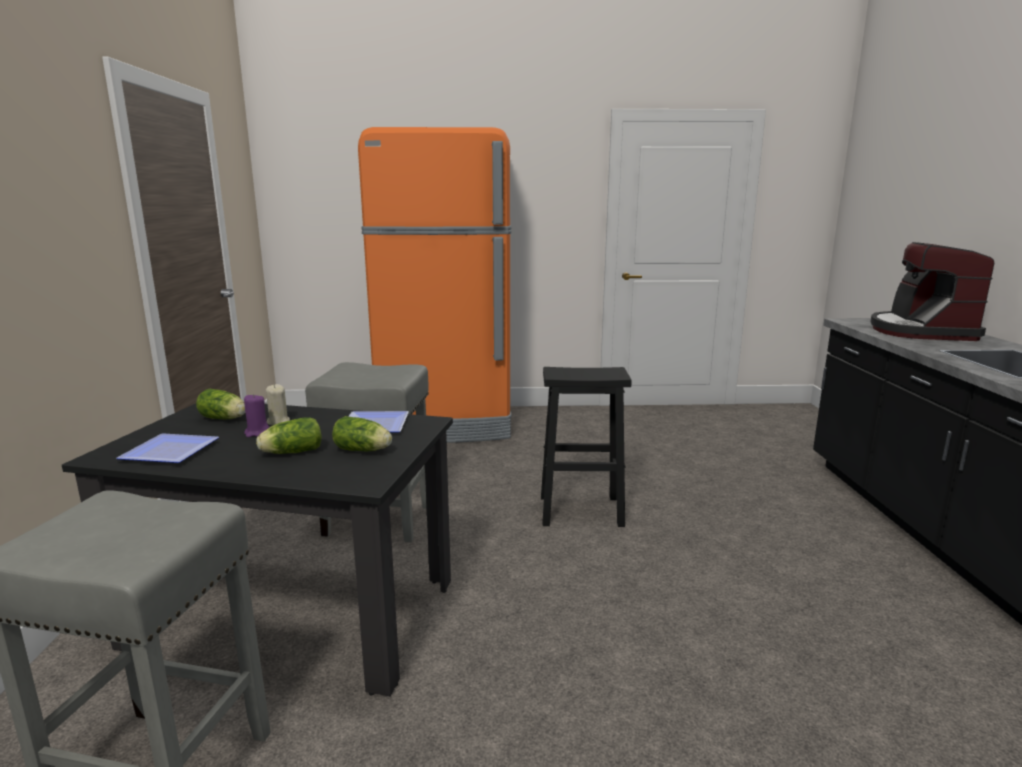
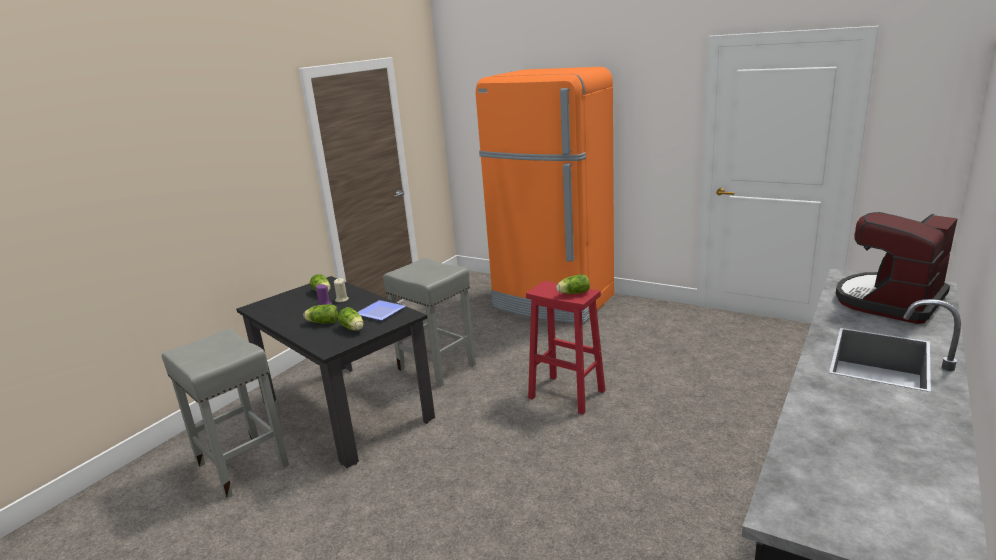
camera: 35 degrees right, 5 degrees up
plate [116,433,219,463] -> none
black stool [541,367,631,527] -> red stool [526,281,605,415]
none -> lettuce [556,274,590,294]

